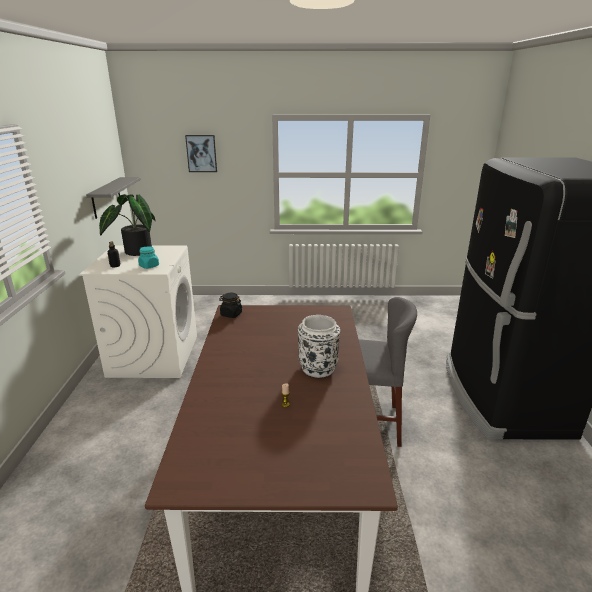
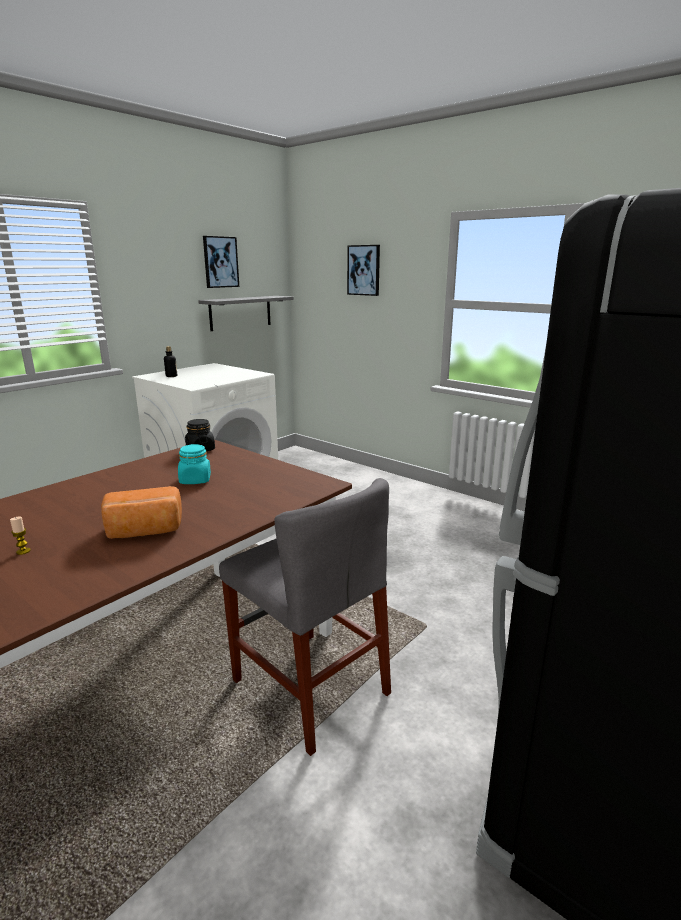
camera: 40 degrees right, 5 degrees down
potted plant [99,194,156,256] -> none
turquoise jar [138,247,159,269] -> turquoise jar moved to [178,444,211,484]
white vase [298,315,340,378] -> bread [101,486,182,539]
none -> picture [203,236,239,288]

